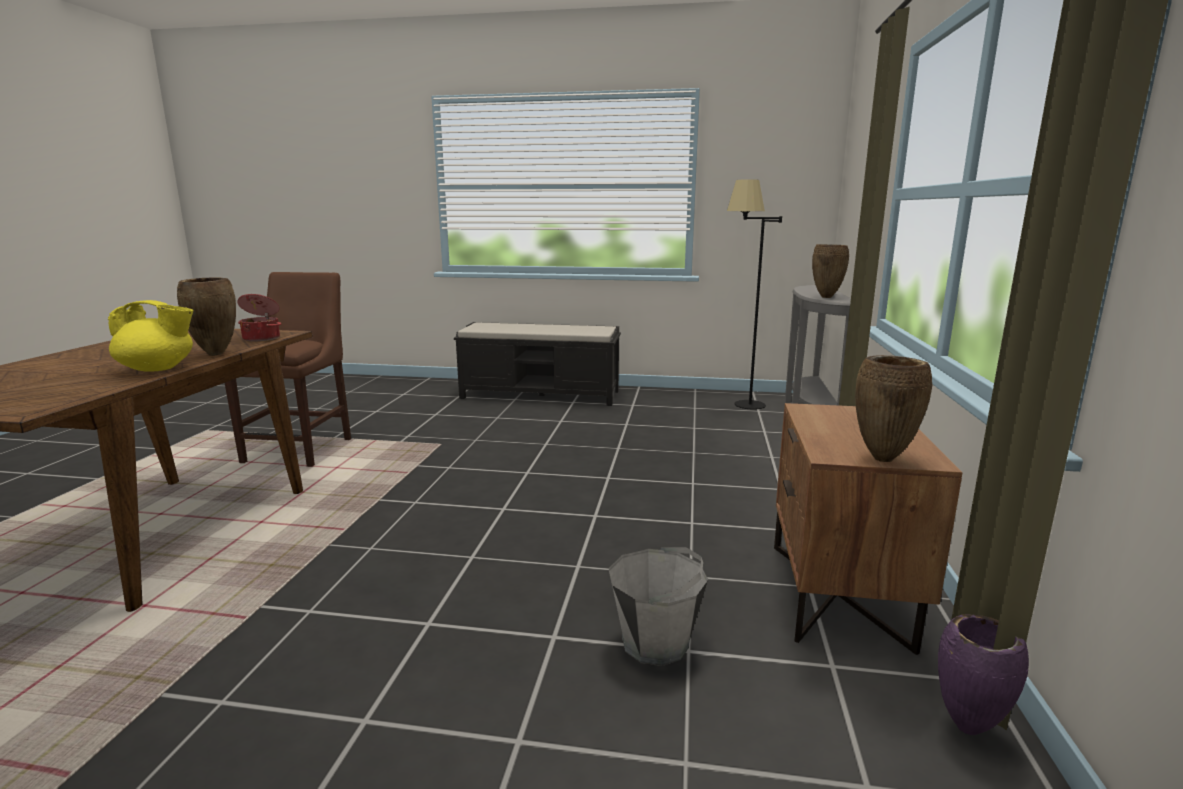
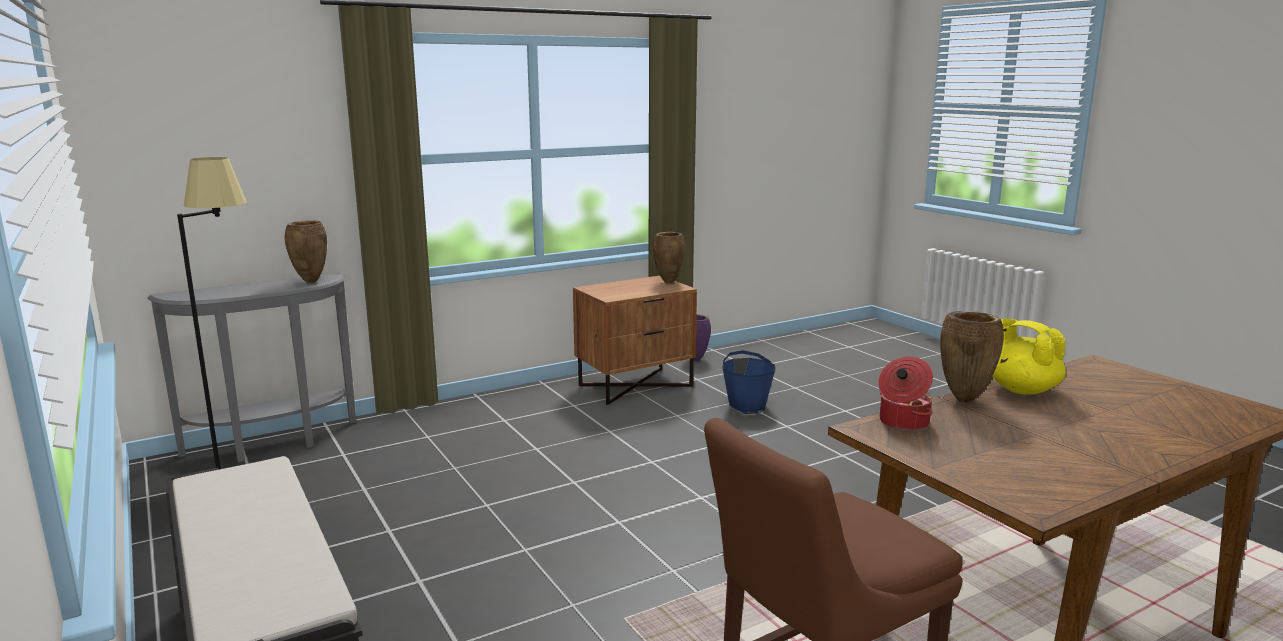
camera: 130 degrees left, 0 degrees up
grey bucket [608,547,708,666] -> blue bucket [722,350,775,414]

